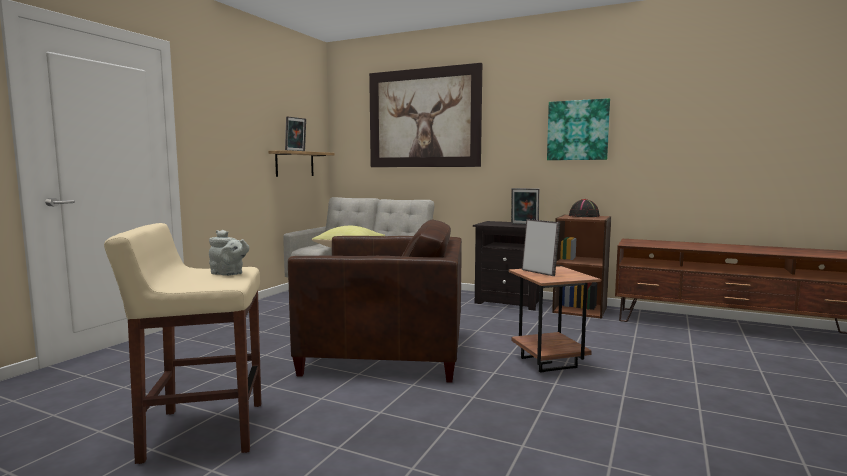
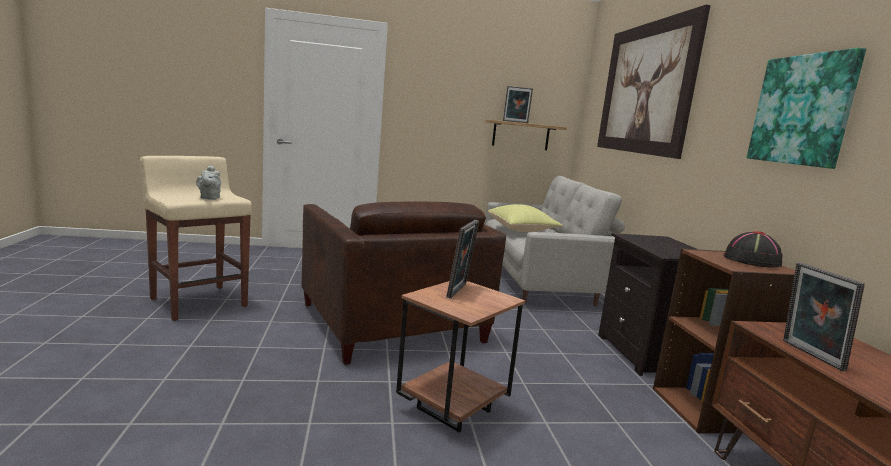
camera: 55 degrees right, 5 degrees up
picture frame [511,188,539,225] -> picture frame moved to [783,263,865,371]

